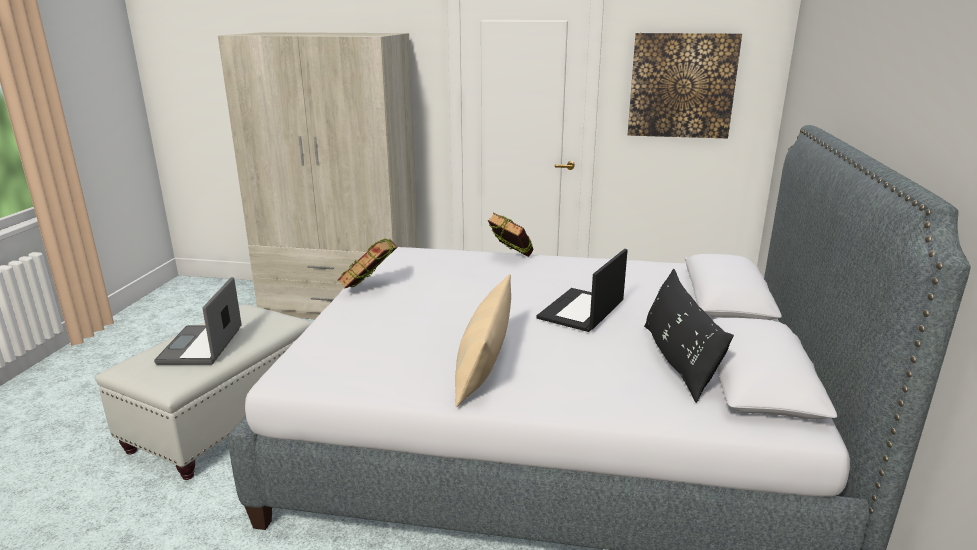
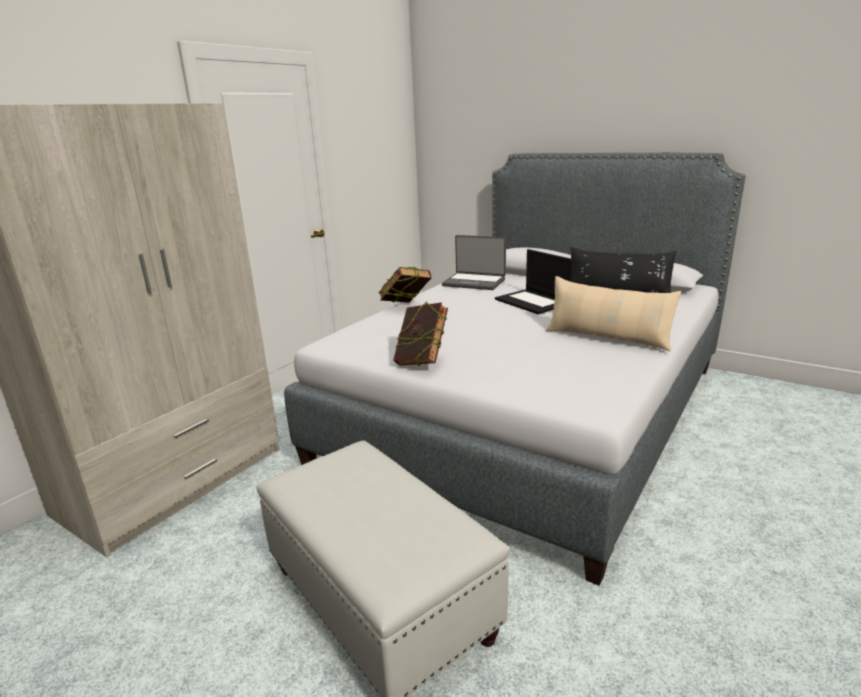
camera: 65 degrees left, 0 degrees up
laptop [154,277,241,365] -> laptop moved to [442,235,506,290]
picture [628,33,742,139] -> none

